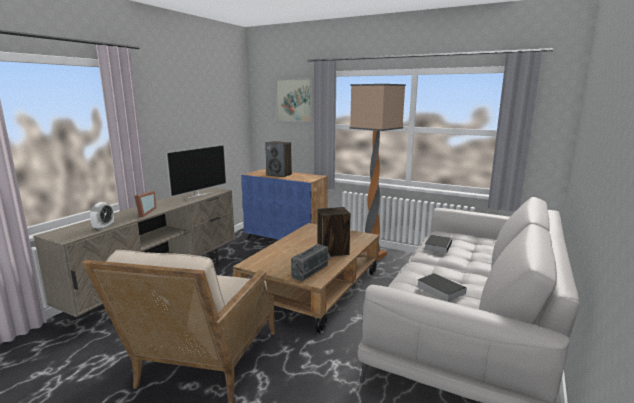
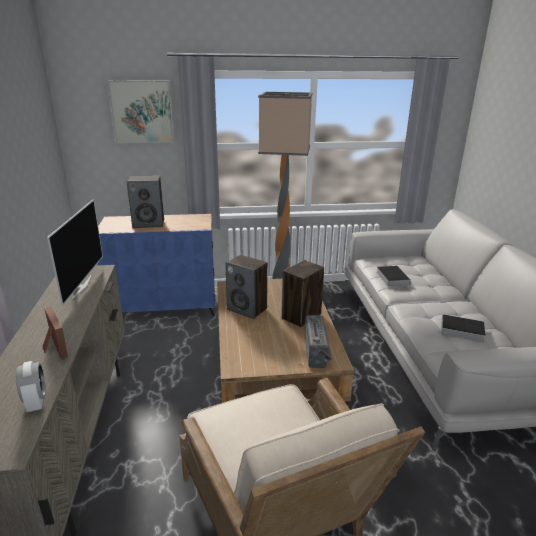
camera: 35 degrees left, 10 degrees up
none -> speaker [226,255,268,319]

